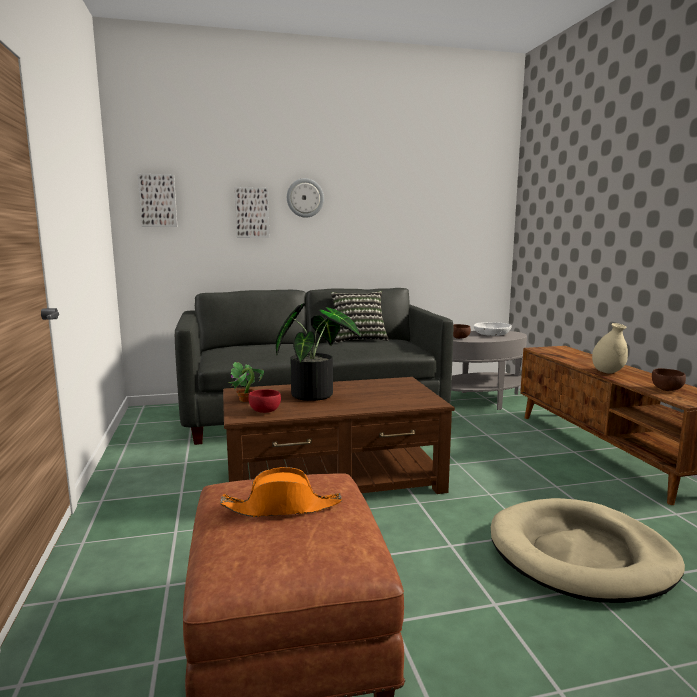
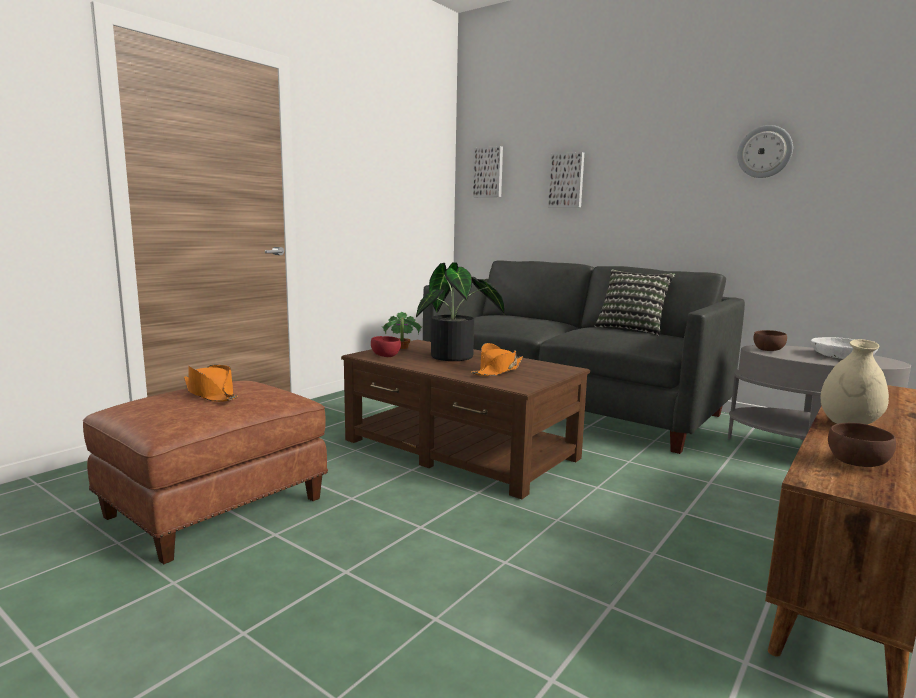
camera: 50 degrees right, 0 degrees up
wall clock [287,178,324,217] -> wall clock moved to [737,125,793,178]
beige dog bed [491,498,685,603] -> none
none -> orange hat [471,343,523,376]

